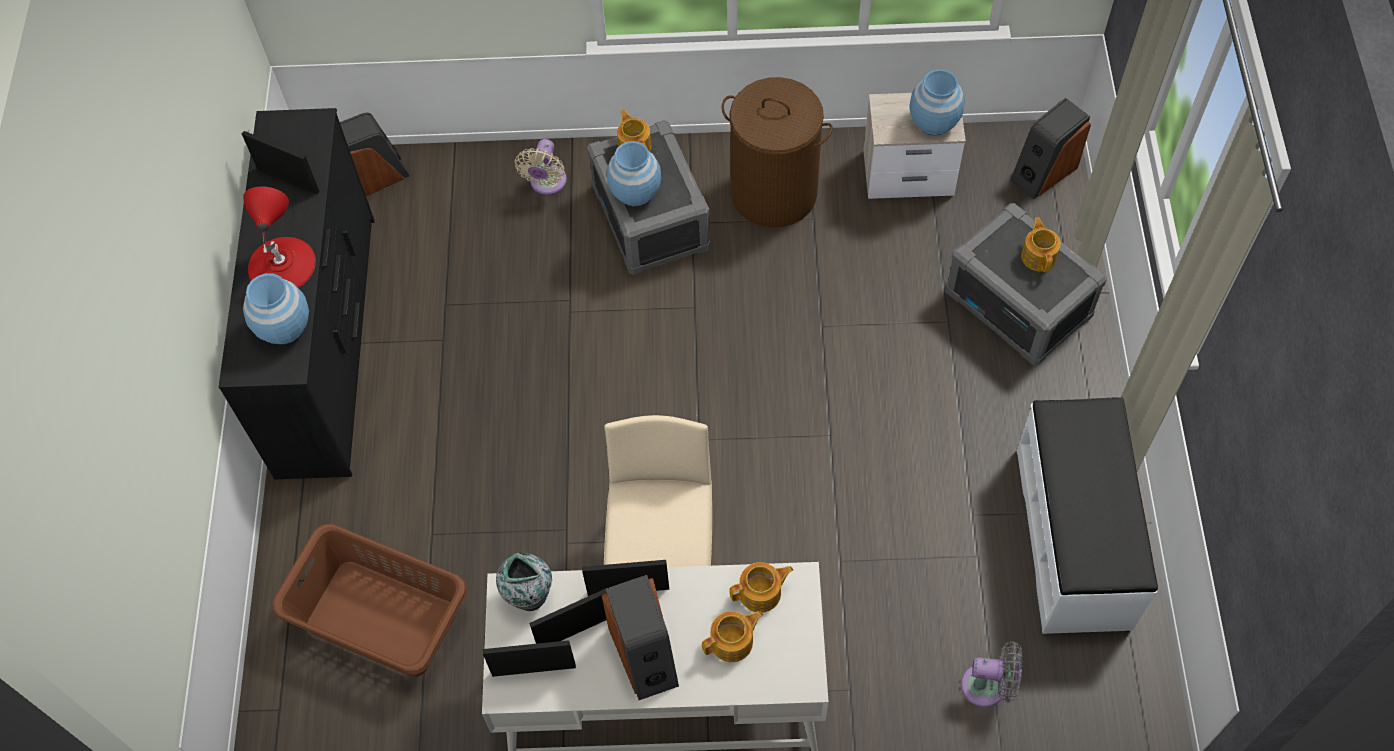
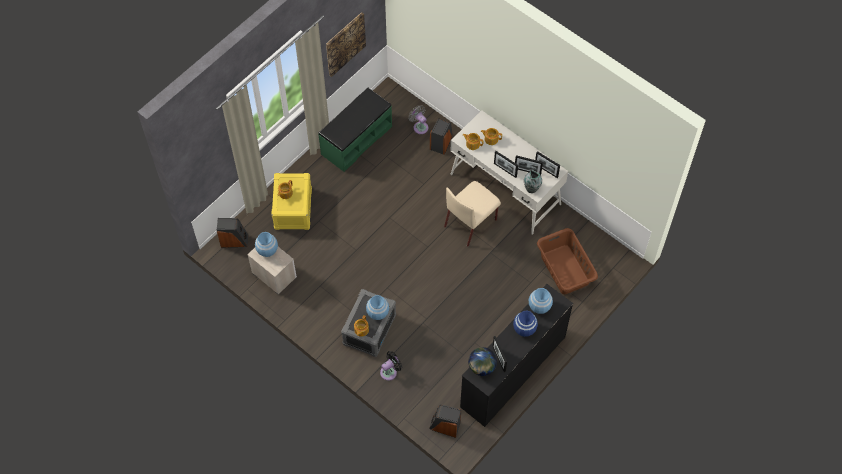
camera: 140 degrees left, 0 degrees up
red table lamp [243,186,316,288] -> blue vase [513,311,538,337]
beige fan [514,139,567,195] -> black fan [380,351,402,381]
speaker [602,575,679,700] -> speaker moved to [430,118,453,155]
brown laundry basket [722,77,833,228] -> none
grey storage box [945,203,1107,366] -> yellow storage box [271,173,312,230]
white bench [1017,397,1158,634] -> green bench [318,88,392,172]
none -> picture [326,12,366,77]
none -> globe [468,347,497,376]

